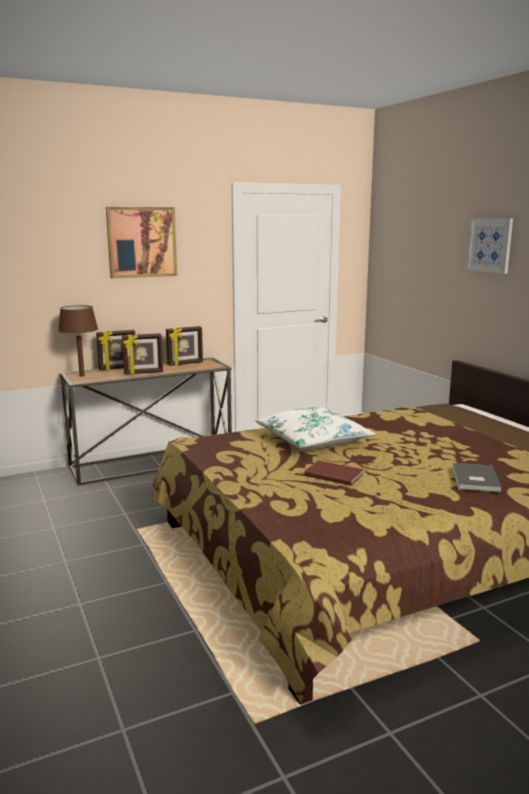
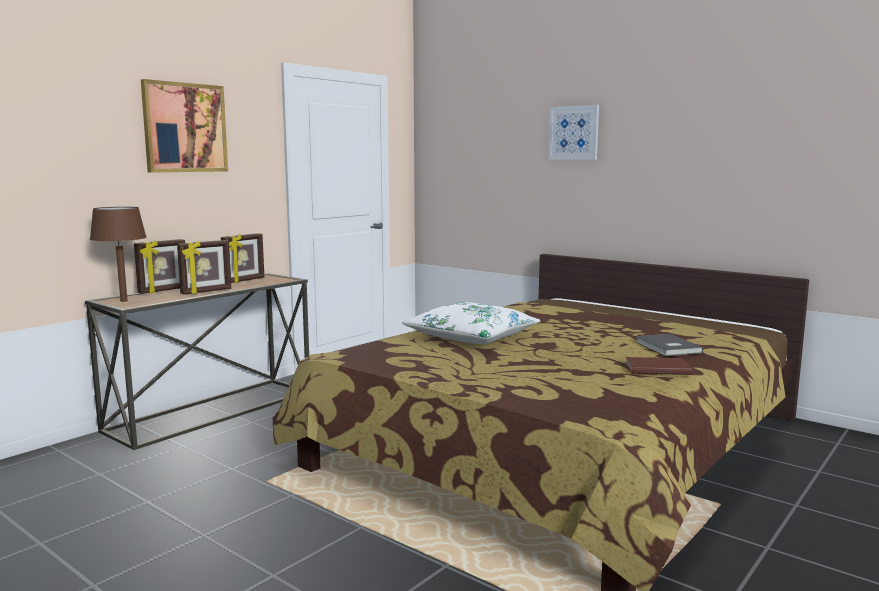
camera: 25 degrees left, 5 degrees down
brown book [305,460,363,486] -> brown book moved to [625,357,692,375]

